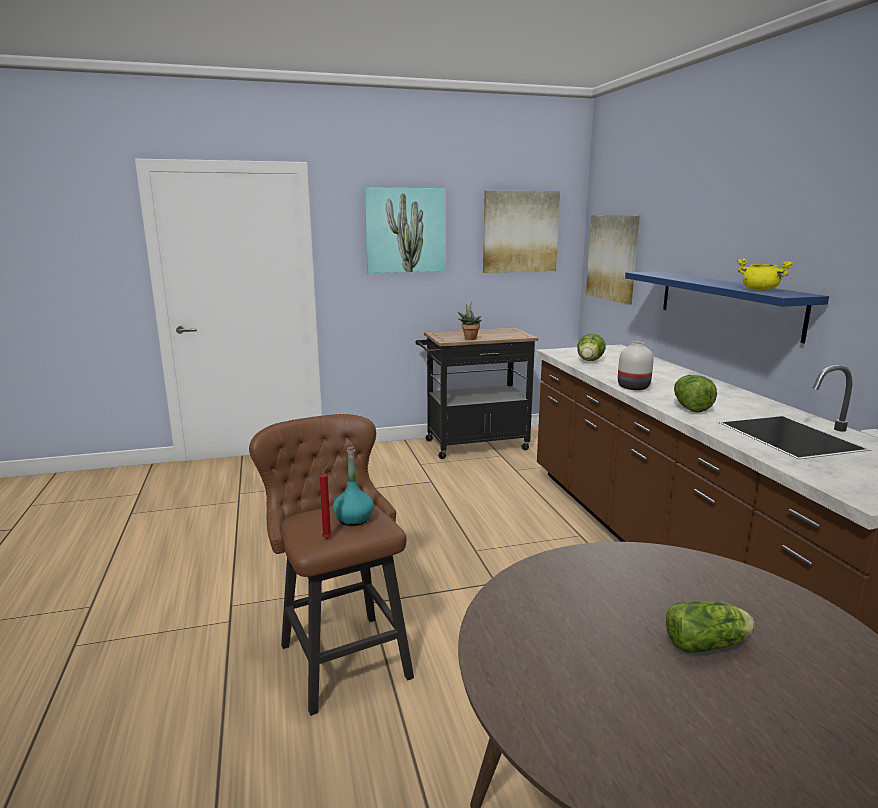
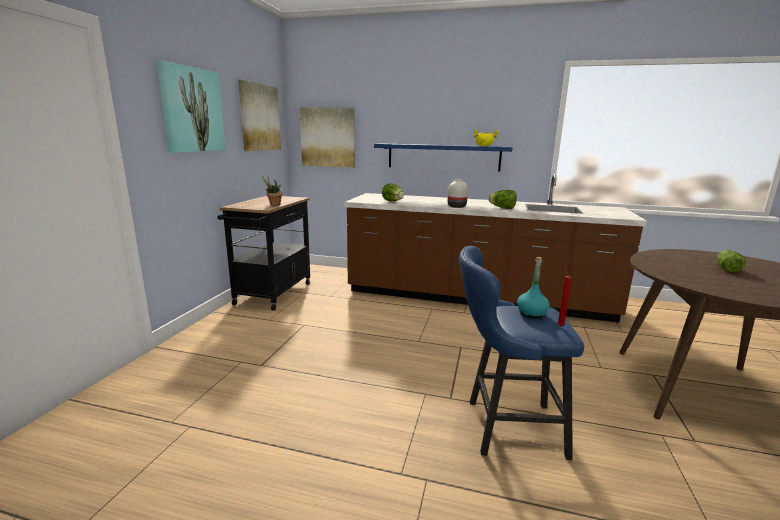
camera: 60 degrees left, 0 degrees up
brown stool [249,414,414,716] -> blue stool [459,246,584,460]

